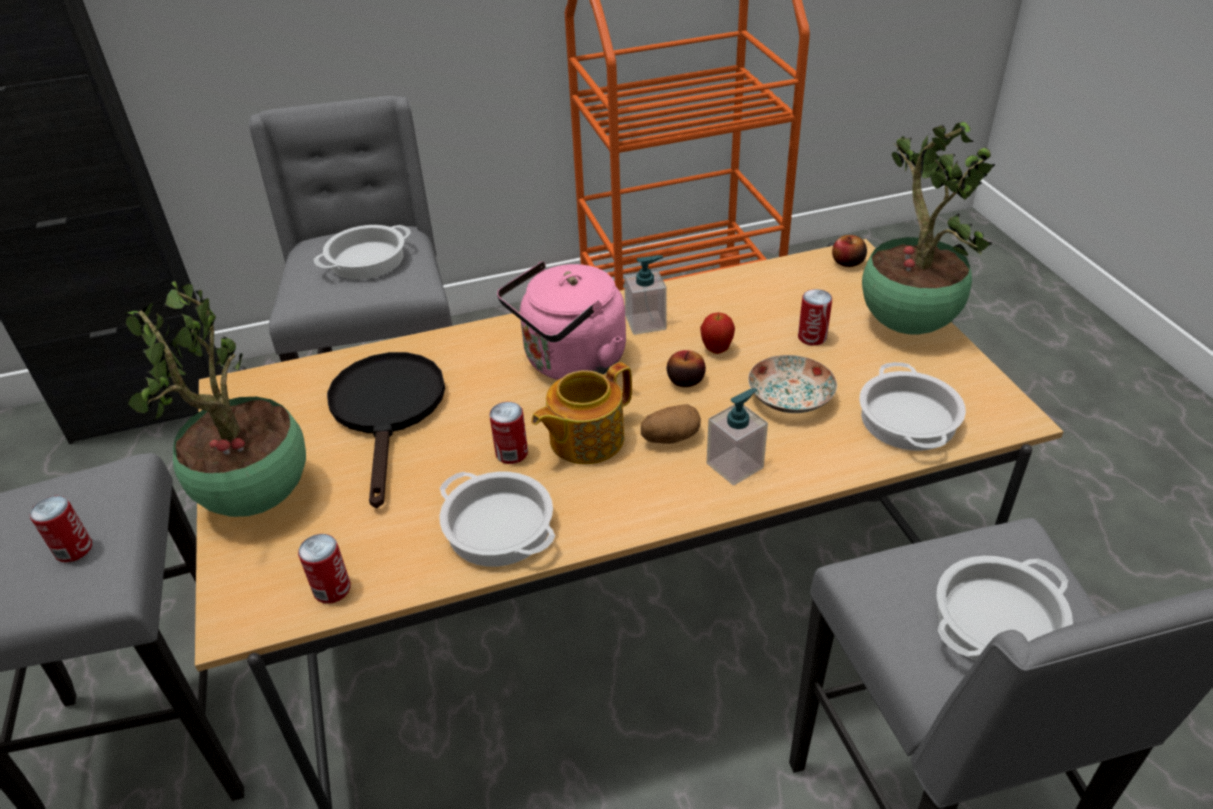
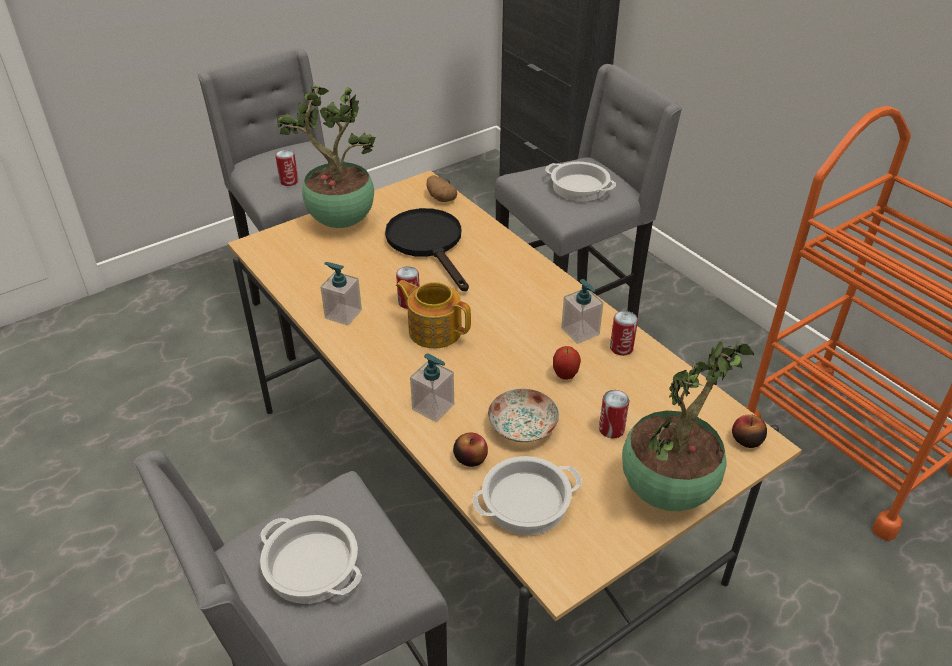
camera: 70 degrees right, 0 degrees up
can [298,534,351,604] -> can moved to [610,311,638,356]
black frying pan [327,352,445,508] -> black frying pan turned 90 degrees counterclockwise [385,208,469,291]
cooking pot [440,472,555,567] -> soap dispenser [320,262,362,326]
pink kettle [497,261,626,380] -> none
potato [641,404,701,444] -> potato moved to [426,175,457,202]
apple [667,350,706,387] -> apple moved to [453,432,488,467]

